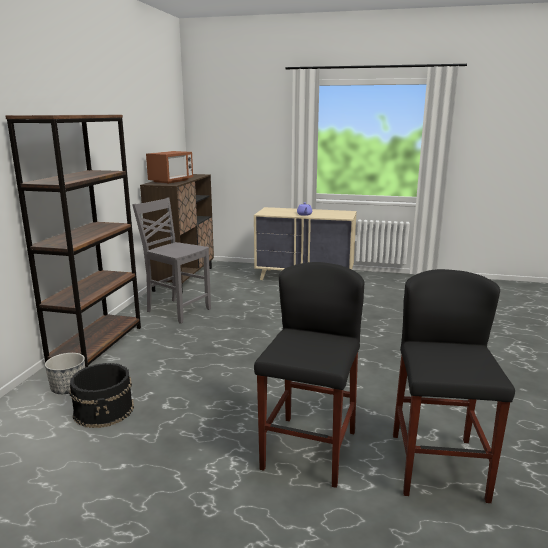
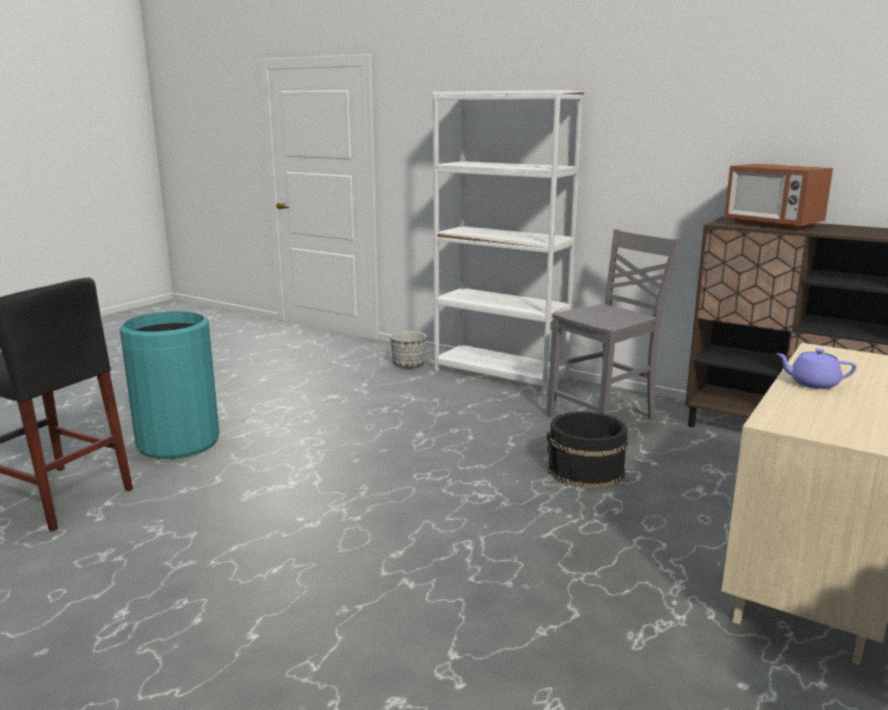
camera: 110 degrees right, 0 degrees up
brown bookcase [5,115,141,368] -> white bookcase [432,90,584,395]
black bucket [69,363,134,428] -> black bucket moved to [547,412,628,488]
black stool [254,262,364,488] -> turquoise trash can [120,311,220,459]

